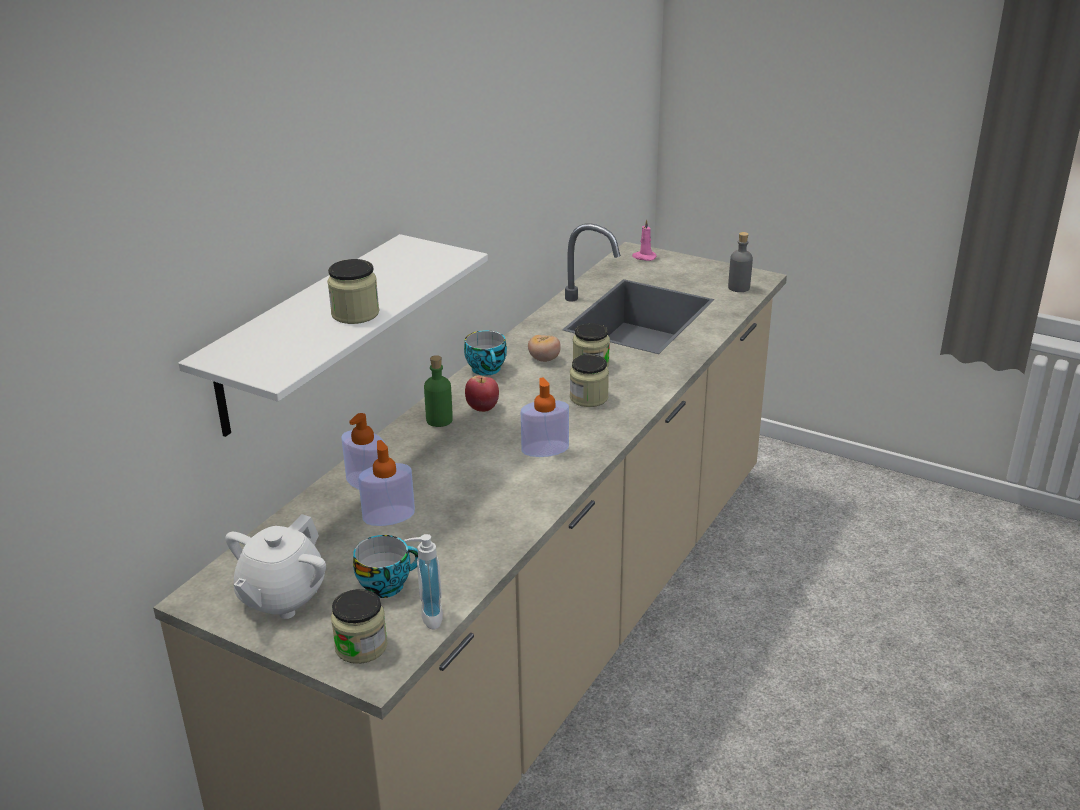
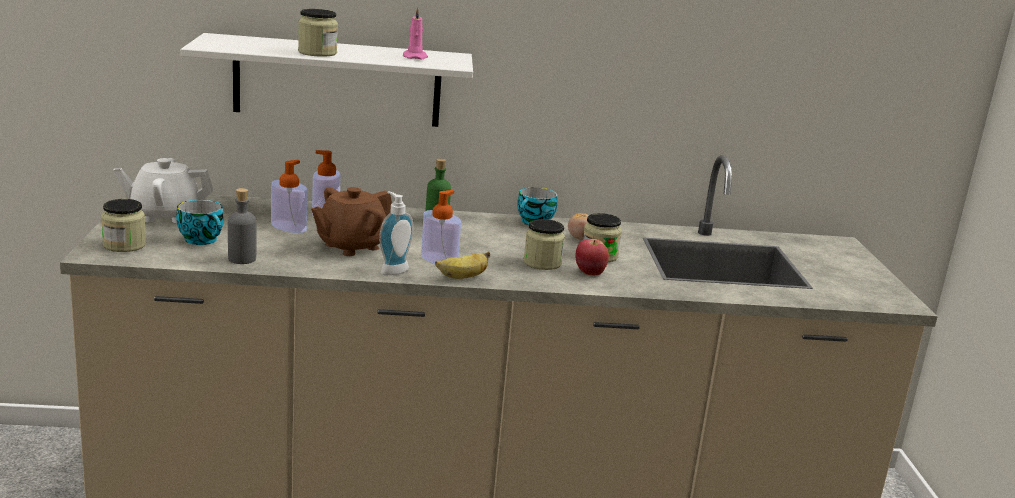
camera: 55 degrees right, 10 degrees down
soap dispenser [404,534,443,630] -> soap dispenser moved to [379,192,414,275]
apple [465,376,499,412] -> apple moved to [575,239,609,275]
pink candle [632,219,657,261] -> pink candle moved to [403,7,428,59]
grey bottle [728,232,753,292] -> grey bottle moved to [228,188,256,264]
none -> brown teapot [311,187,392,256]
none -> banana [435,252,490,279]

